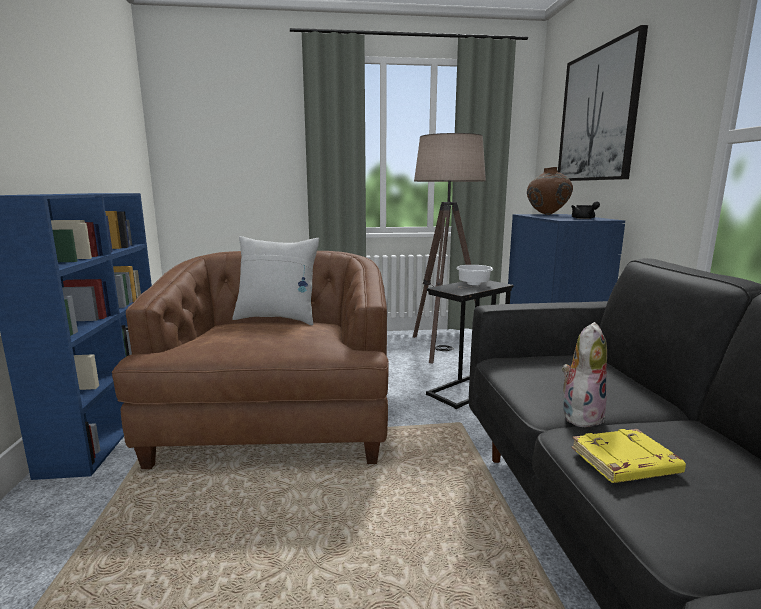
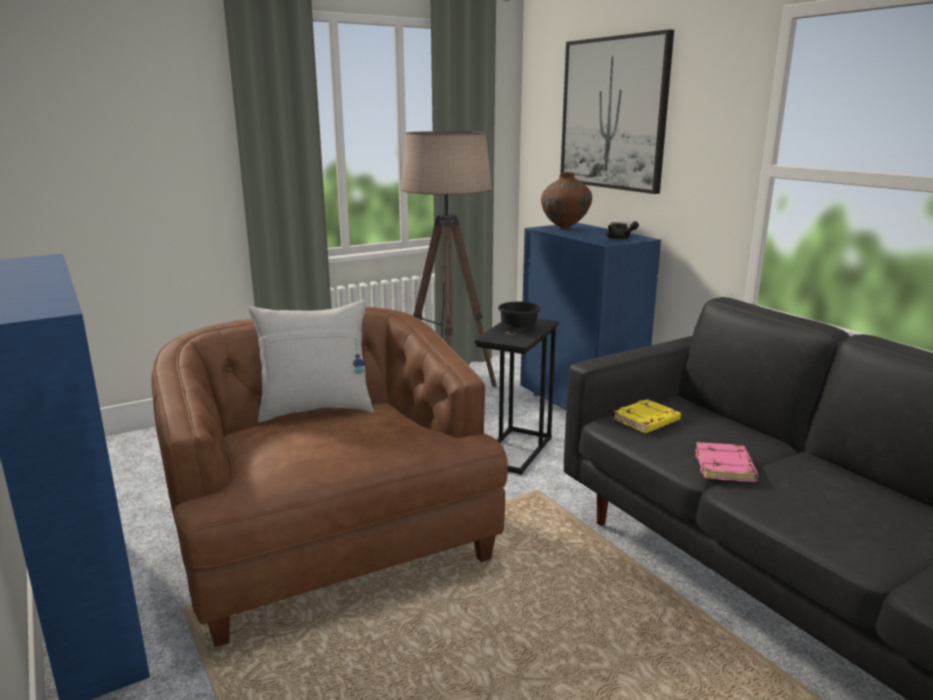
camera: 25 degrees left, 5 degrees up
white bowl [456,265,493,285] -> black bowl [498,302,541,328]
plush toy [562,322,607,427] -> pink book [695,442,758,482]
yellow book [571,429,686,483] -> yellow book moved to [613,399,681,433]

